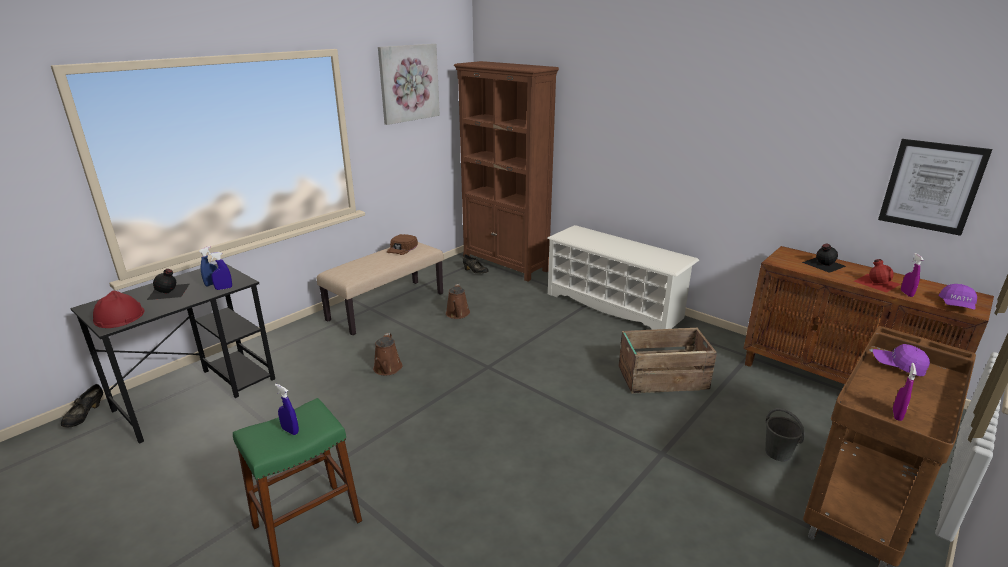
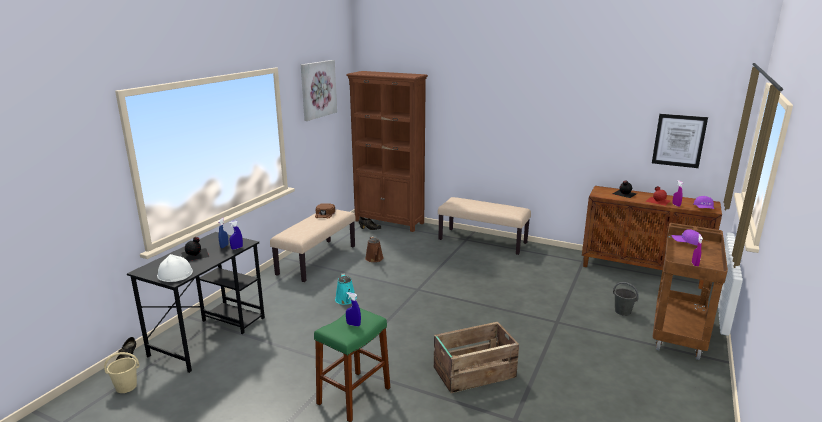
camera: 15 degrees left, 5 degrees down
red hard hat [93,291,145,328] -> white hard hat [157,254,193,282]
brown watering can [373,333,402,375] -> turquoise watering can [335,273,357,305]
white shoe rack [547,225,699,330] -> beige bench [438,197,531,255]
crate [619,328,717,394] -> crate moved to [434,322,519,393]
none -> beige bucket [104,352,140,393]

